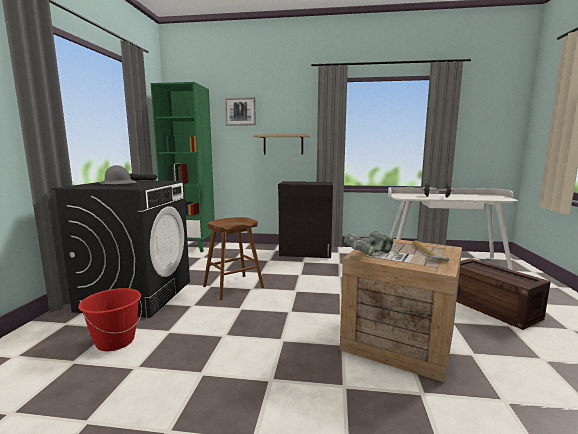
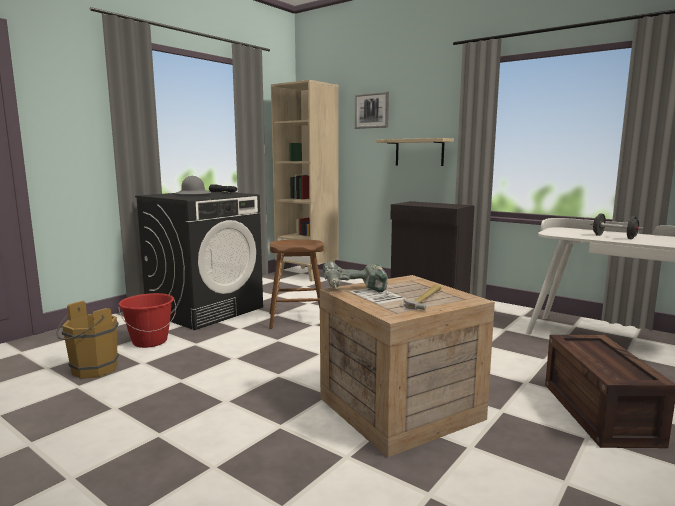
camera: 30 degrees right, 0 degrees up
green bookcase [151,82,215,252] -> beige bookcase [271,80,339,281]
none -> brown bucket [56,301,119,379]

